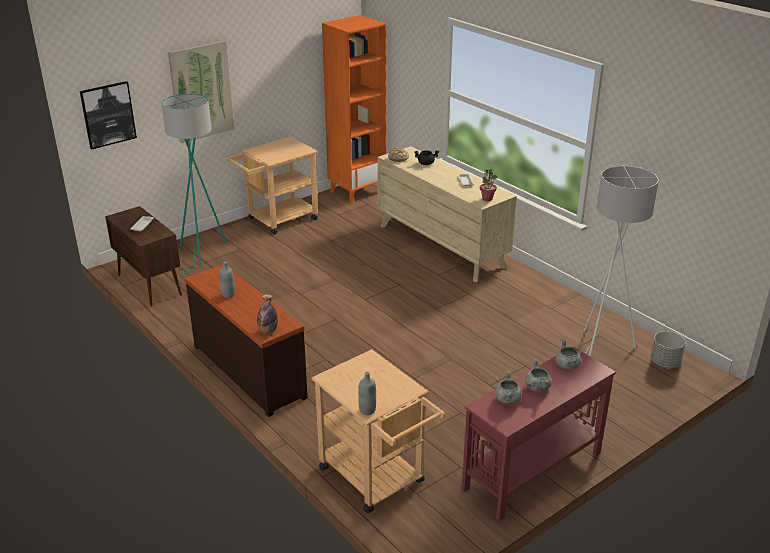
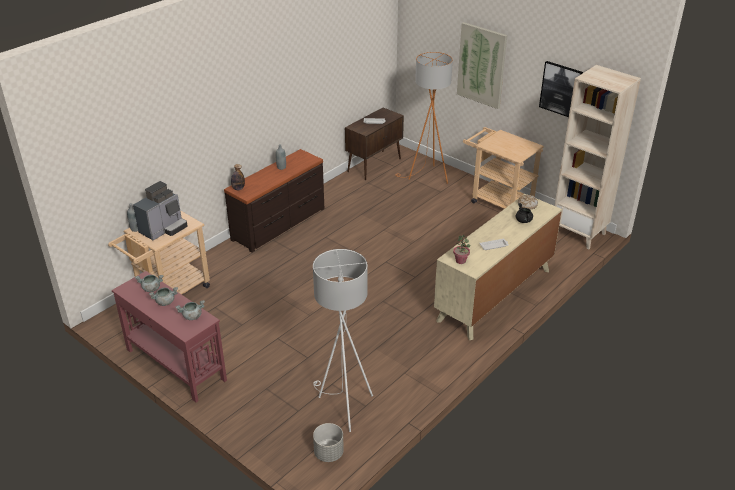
camera: 80 degrees right, 5 degrees up
picture [80,81,137,149] -> picture moved to [539,61,583,117]
turquoise floor lamp [161,93,227,273] -> orange floor lamp [395,52,453,184]
orange bookcase [322,15,386,204] -> beige bookcase [554,65,641,249]
none -> coffee machine [133,181,188,241]

